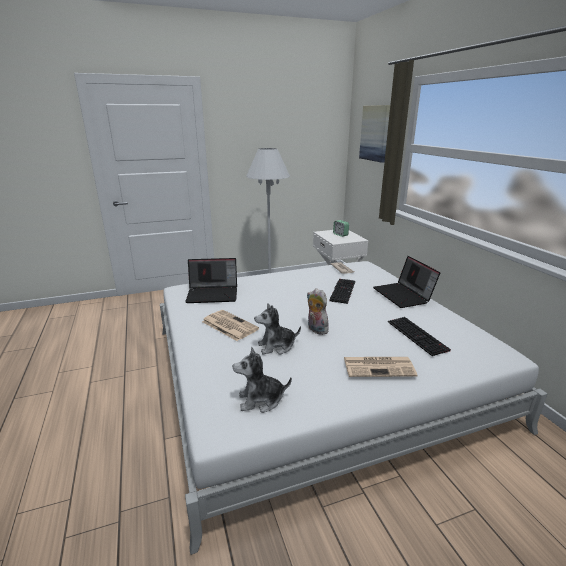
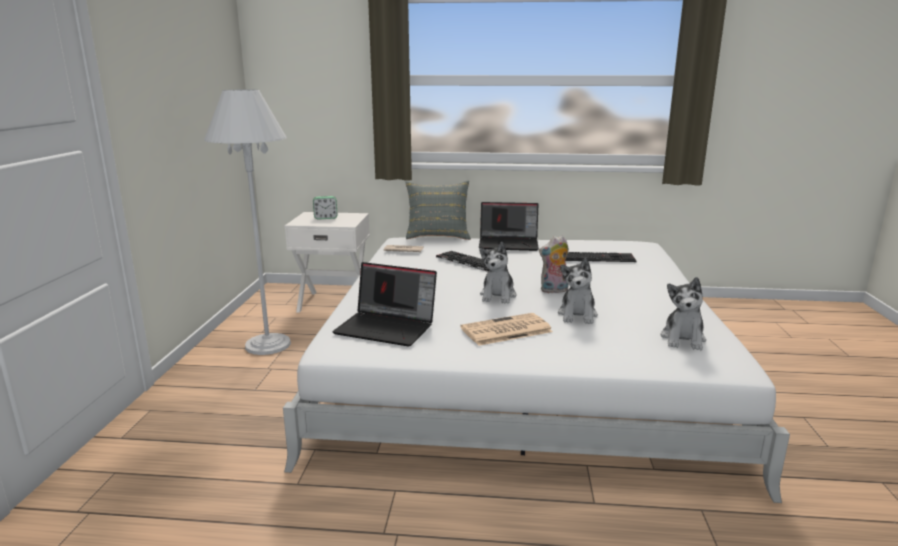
camera: 65 degrees left, 5 degrees down
laptop [185,258,237,303] -> laptop turned 90 degrees clockwise [332,262,437,347]
newspaper [344,357,417,377] -> none
picture [359,105,390,163] -> none
none -> grey pillow [405,181,471,240]
none -> plush toy [479,242,516,304]

